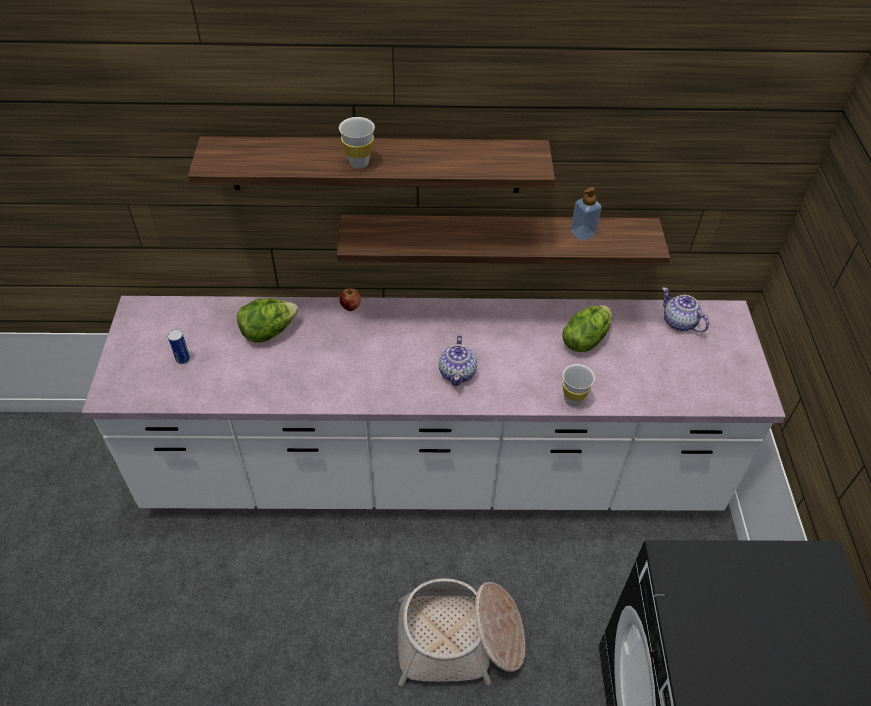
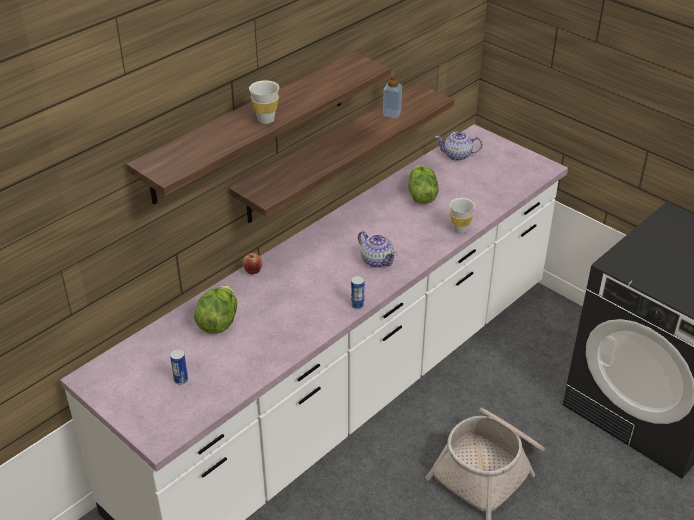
camera: 45 degrees left, 10 degrees down
none -> can [351,276,364,309]

